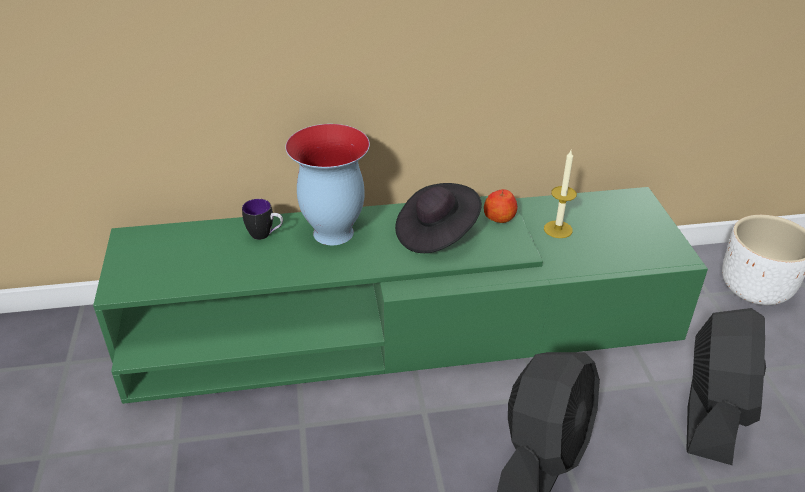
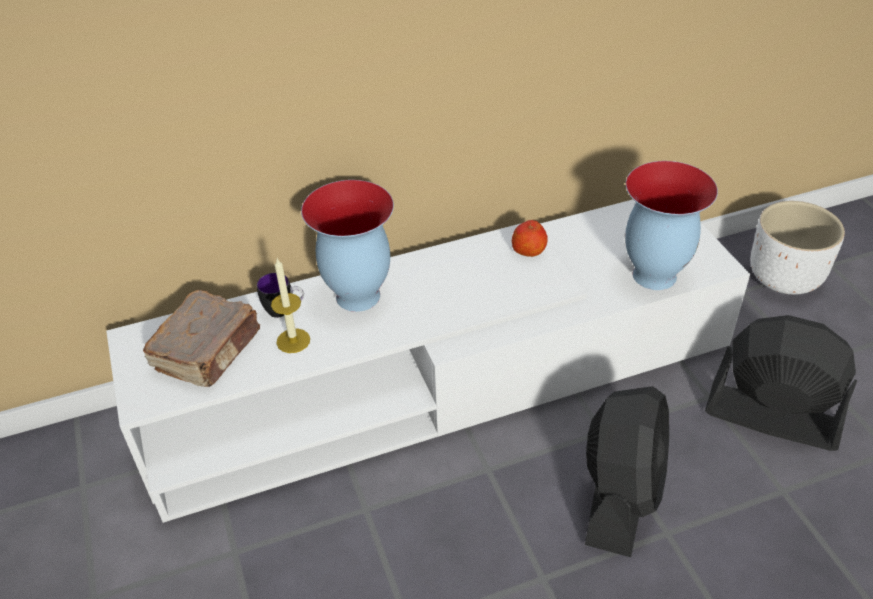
camera: 10 degrees left, 5 degrees up
green tv stand [93,187,708,404] -> white tv stand [106,200,750,523]
black hat [395,183,482,253] -> none
candle [544,150,577,238] -> candle moved to [271,259,310,353]
black fan [686,308,766,465] -> black fan turned 75 degrees counterclockwise [705,315,857,451]
none -> brown book [143,290,260,387]
none -> vase [625,161,718,290]

